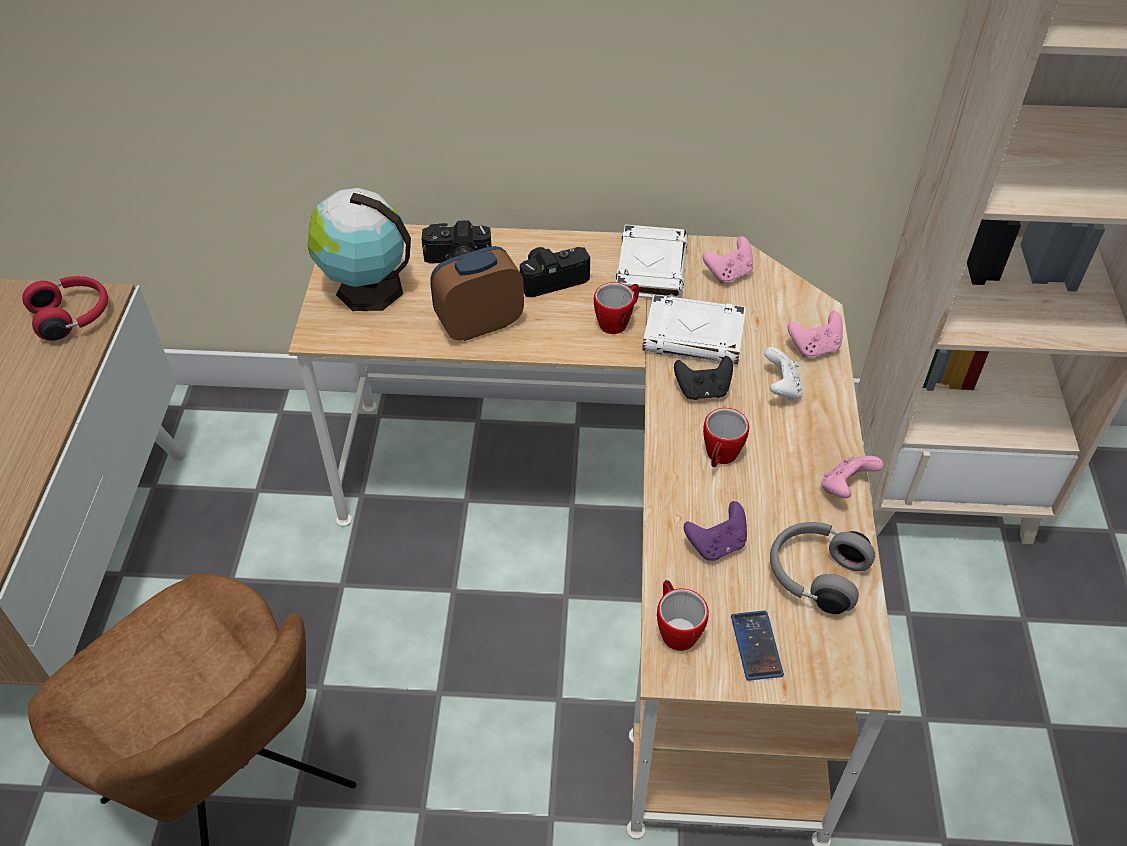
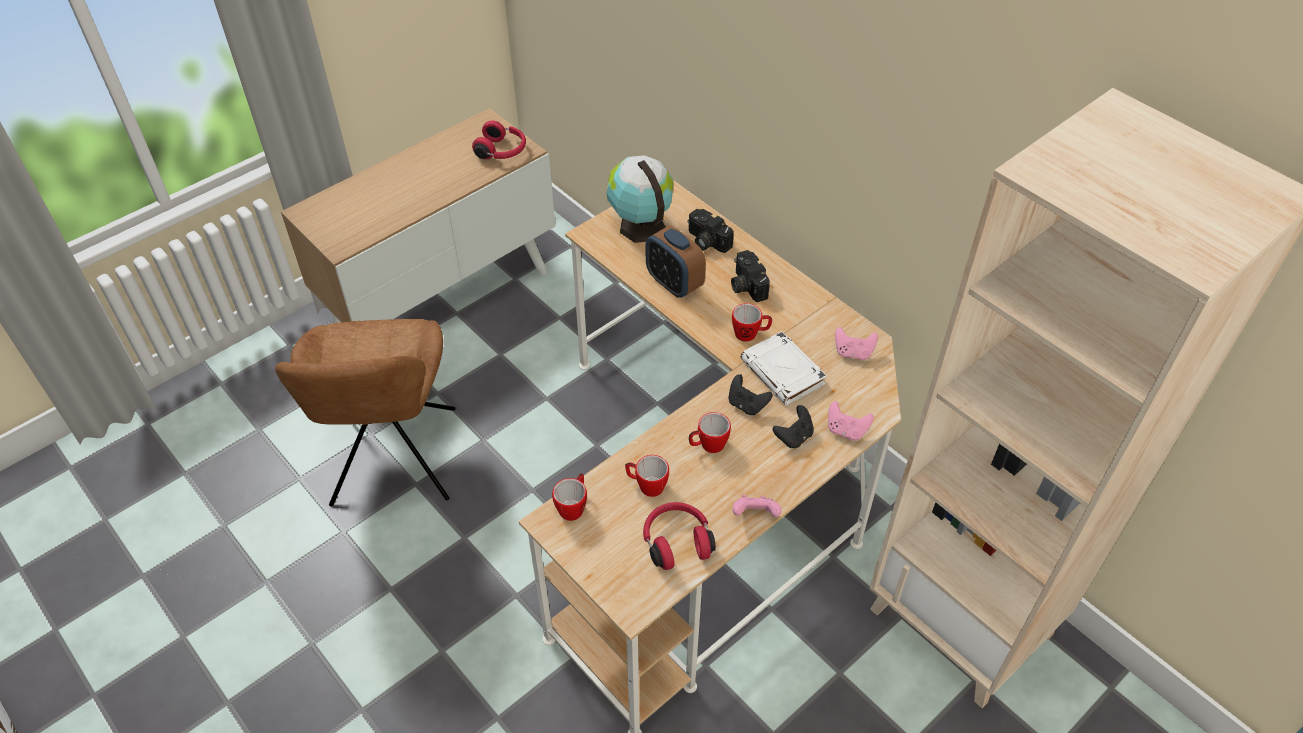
camera: 45 degrees right, 0 degrees up
alarm clock [430,246,524,341] -> alarm clock turned 150 degrees counterclockwise [646,226,706,298]
camera [520,247,590,297] -> camera turned 135 degrees counterclockwise [731,250,770,302]
white book [616,225,688,299] -> none
purple game controller [684,501,747,561] -> mug [625,455,669,497]
phone [731,611,784,681] -> none
white game controller [764,347,803,401] -> black game controller [772,405,814,448]
grey headphones [770,522,875,614] -> red headphones [643,502,716,570]

